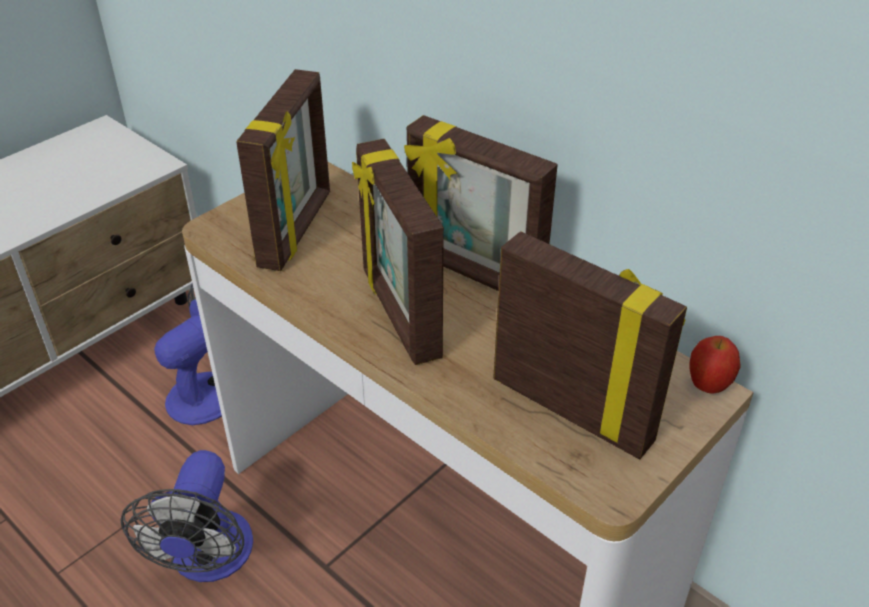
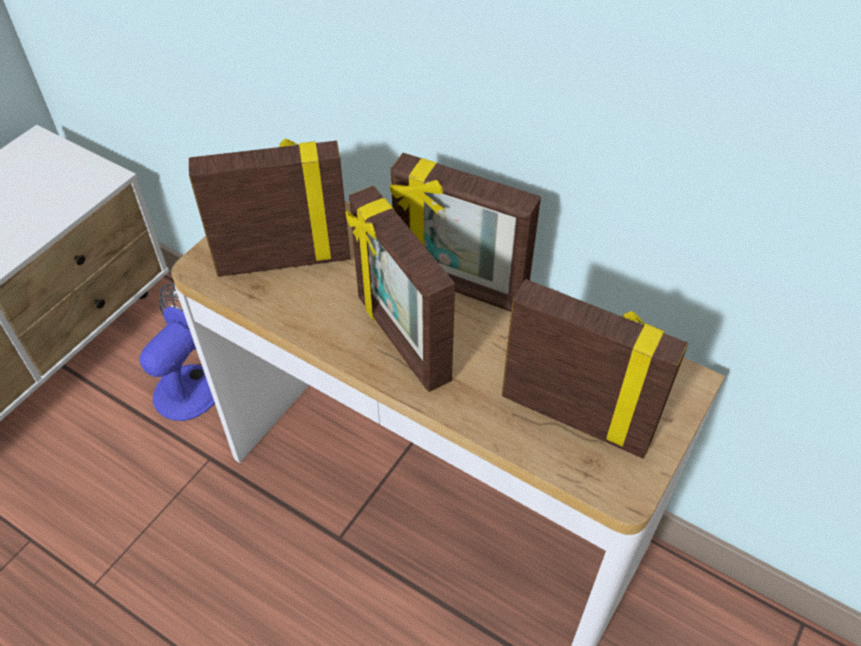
camera: 10 degrees left, 10 degrees up
fan [120,450,253,582] -> none
picture frame [236,69,330,271] -> picture frame turned 105 degrees counterclockwise [189,139,351,277]
apple [689,336,741,394] -> none

